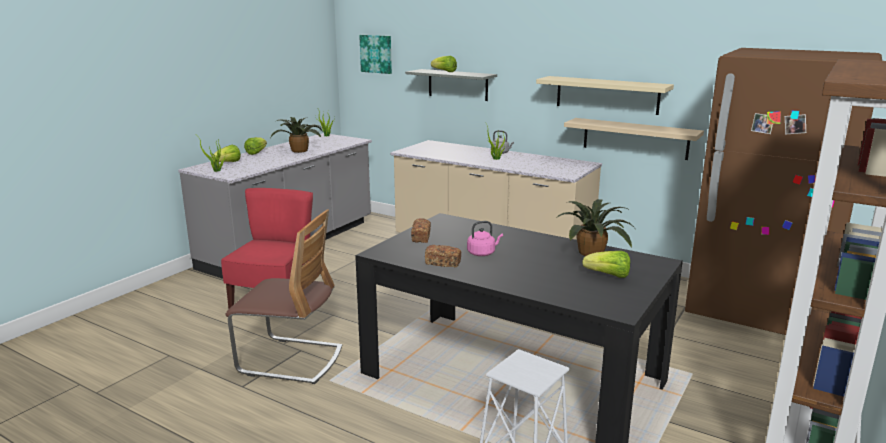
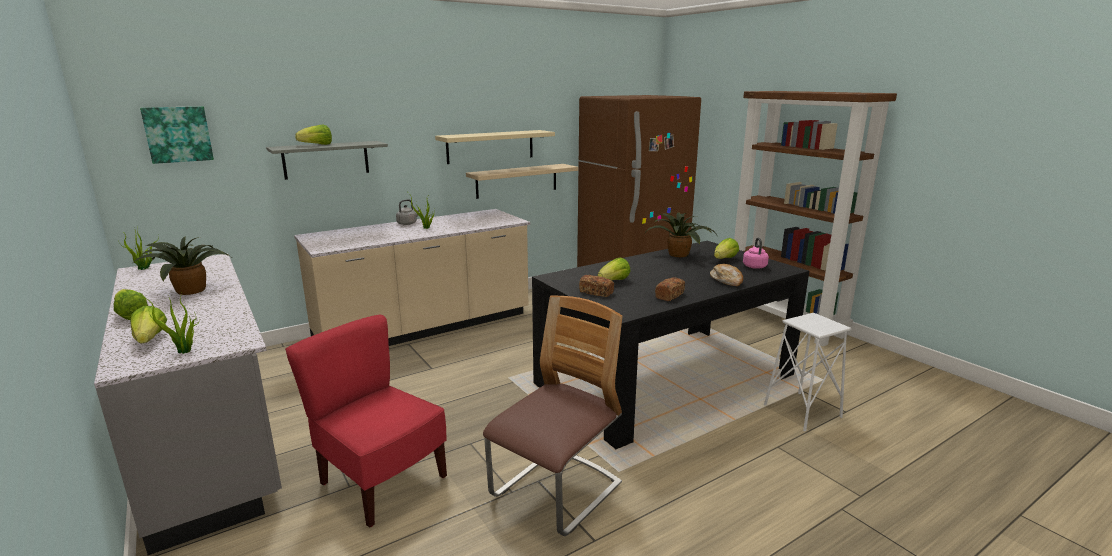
camera: 65 degrees left, 0 degrees up
pink kettle [467,221,503,256] -> pink kettle moved to [743,237,769,269]
none -> lettuce [598,258,631,280]
none -> bread [710,264,743,286]

